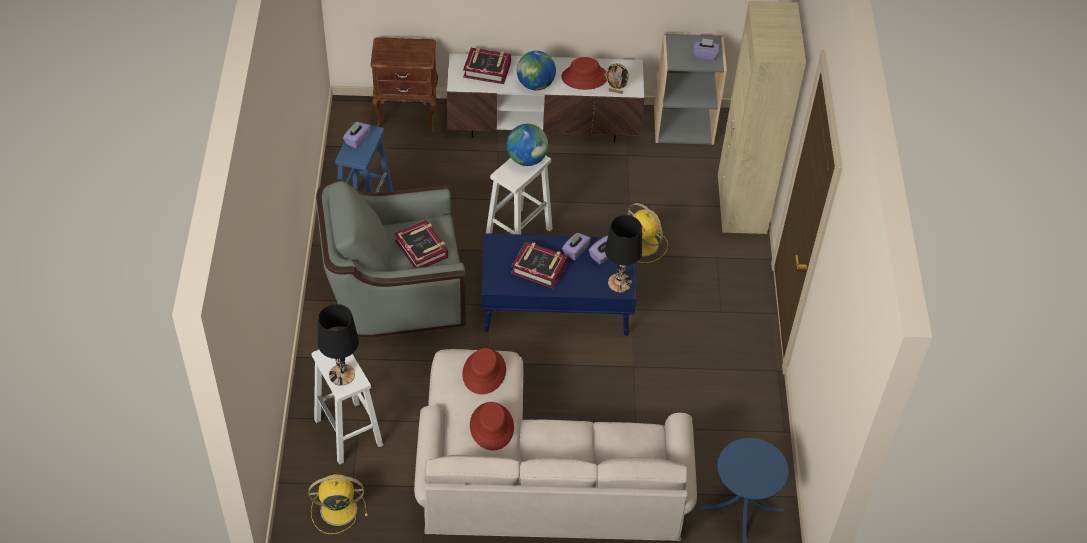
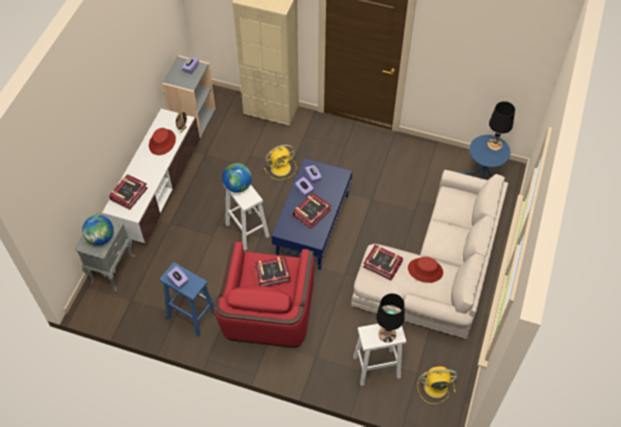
camera: 70 degrees left, 5 degrees up
yellow fan [308,474,368,534] -> yellow fan turned 75 degrees clockwise [418,366,457,404]
grey armchair [316,179,466,338] -> red armchair [214,242,314,348]
brown nightstand [370,37,438,131] -> grey nightstand [75,213,135,291]
red hat [462,348,506,395] -> book [363,245,403,281]
globe [517,51,556,90] -> globe moved to [82,215,114,245]
black table lamp [605,215,642,292] -> black table lamp moved to [487,101,515,151]

